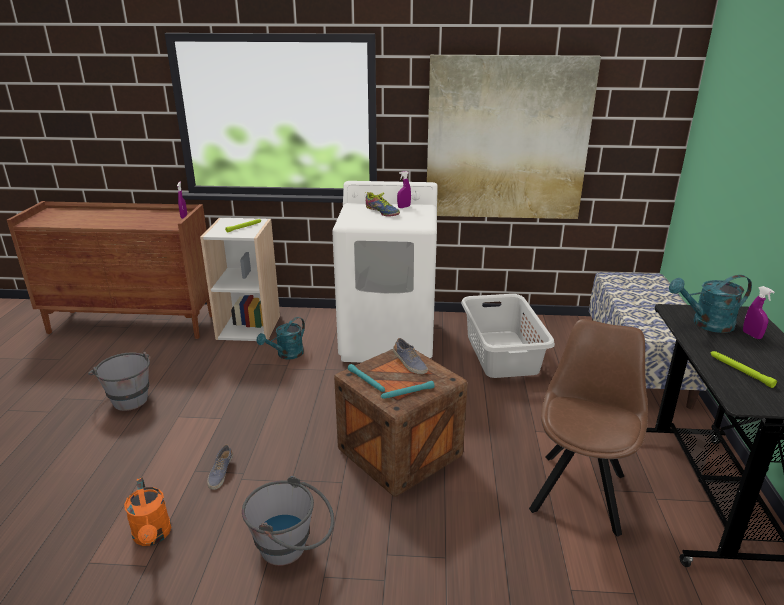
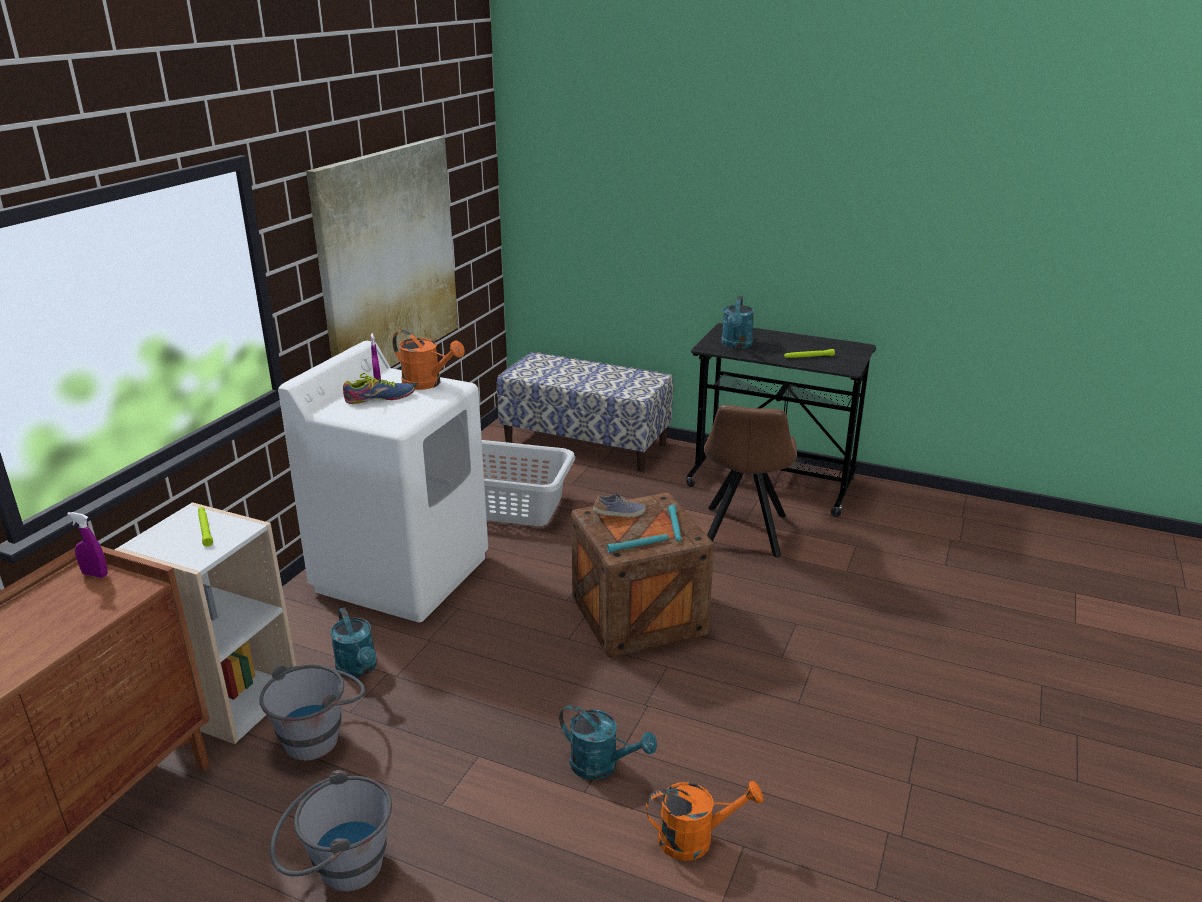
camera: 70 degrees left, 0 degrees up
shoe [208,444,233,490] -> turquoise watering can [559,704,657,780]
grey bucket [242,476,334,566] -> grey bucket moved to [259,665,365,761]
brown chair [529,319,648,537] -> brown chair turned 120 degrees counterclockwise [704,405,797,557]
purple spray bottle [743,286,775,339] -> none
none -> orange watering can [393,330,465,390]

